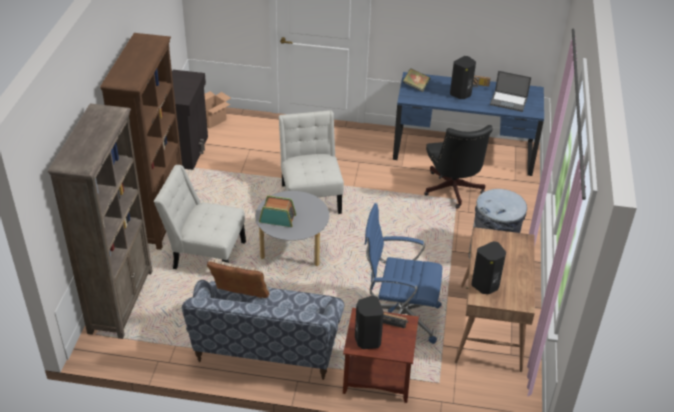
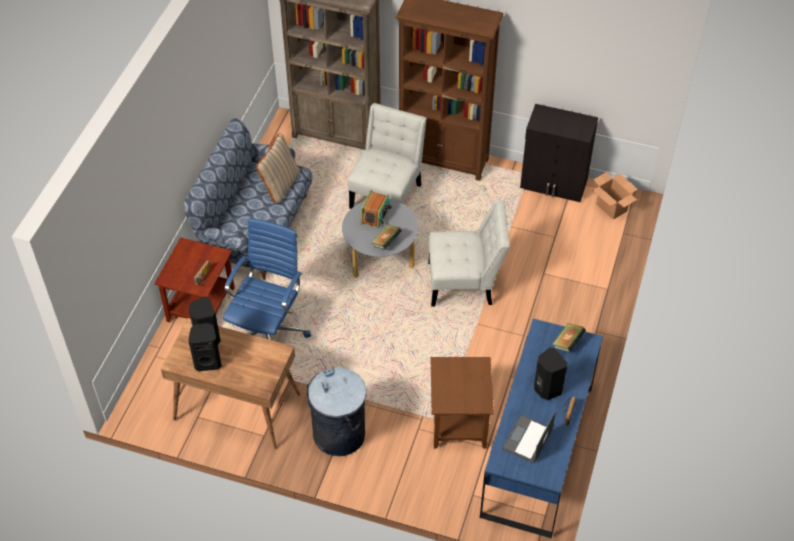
camera: 100 degrees right, 10 degrees up
black speaker [355,295,384,349] -> black speaker moved to [188,323,222,371]
black office chair [424,125,493,209] -> brown side table [430,357,494,449]
none -> book [371,225,402,250]

